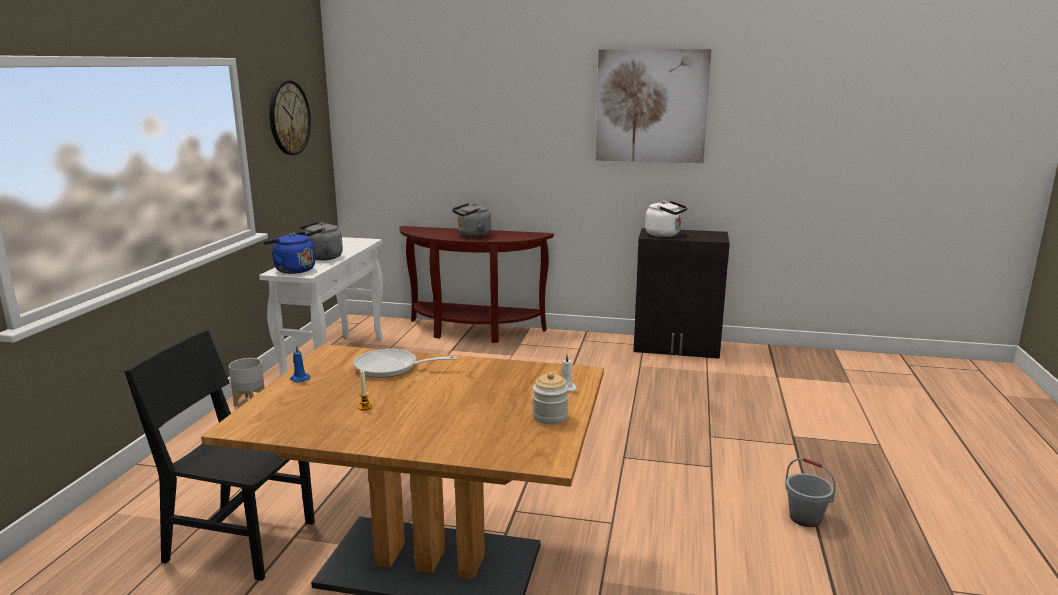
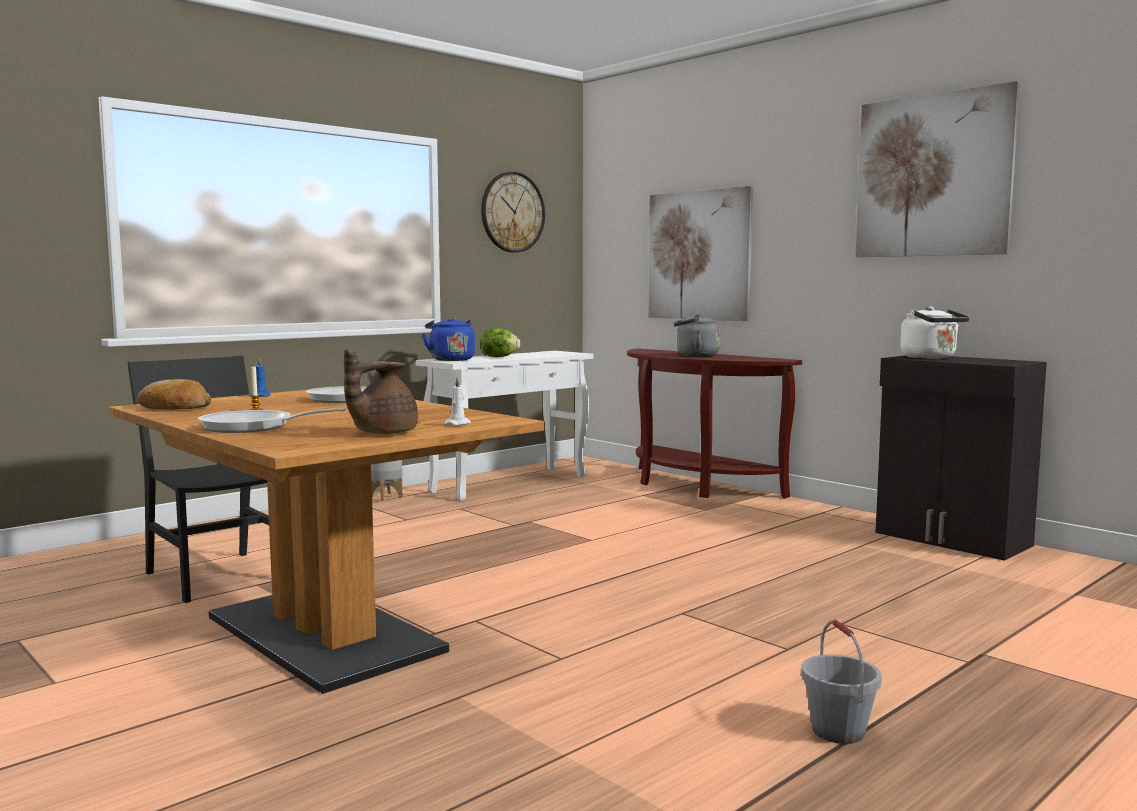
camera: 35 degrees right, 10 degrees down
grey kettle [298,221,343,260] -> lettuce [480,328,520,357]
jar [533,372,569,424] -> brown teapot [344,349,418,434]
none -> bread [137,379,211,410]
none -> frying pan [198,408,346,433]
none -> picture [649,186,753,321]

